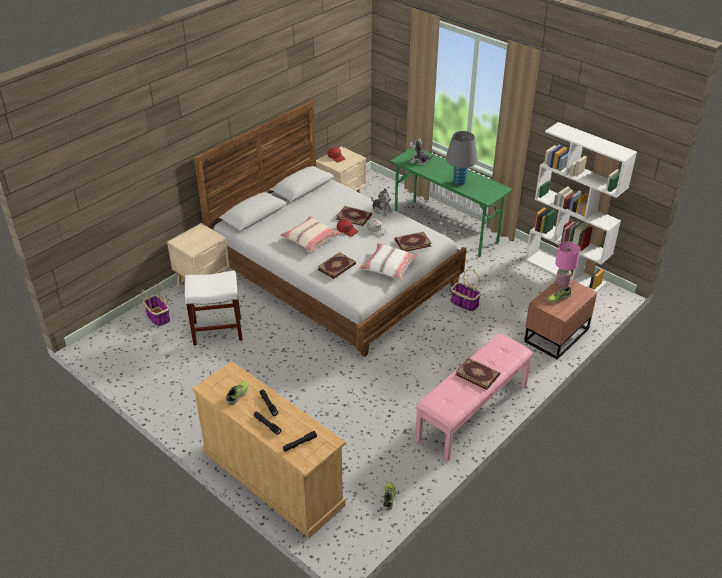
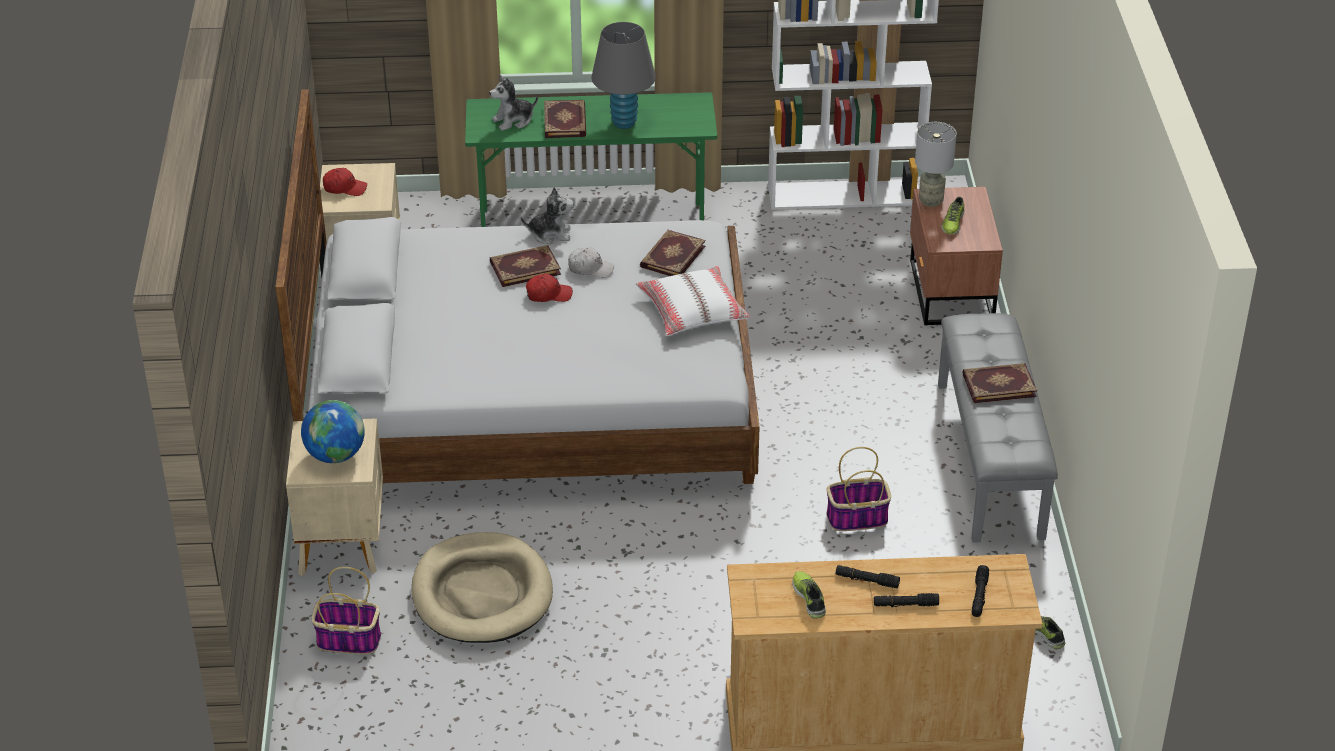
camera: 45 degrees left, 0 degrees up
white stool [185,270,243,346] -> beige dog bed [412,532,553,643]
beige pillow [280,216,341,252] -> none
book [317,252,356,279] -> book moved to [544,100,586,138]
pink bench [415,334,534,462] -> grey bench [938,313,1058,543]
basket [451,269,481,312] -> basket moved to [827,447,891,531]
pink table lamp [555,241,580,288] -> grey table lamp [915,122,957,207]
none -> globe [301,400,365,463]

